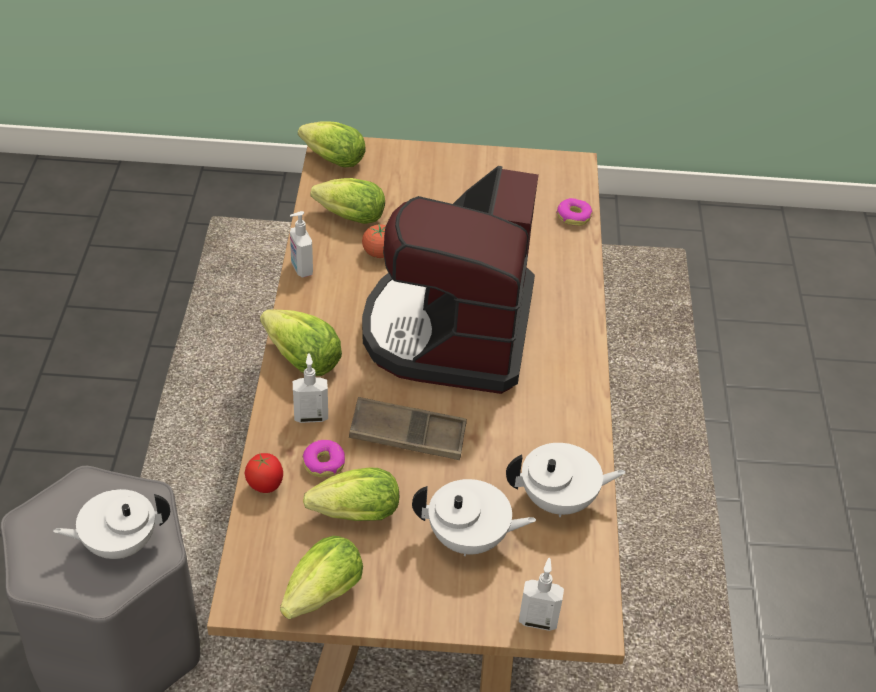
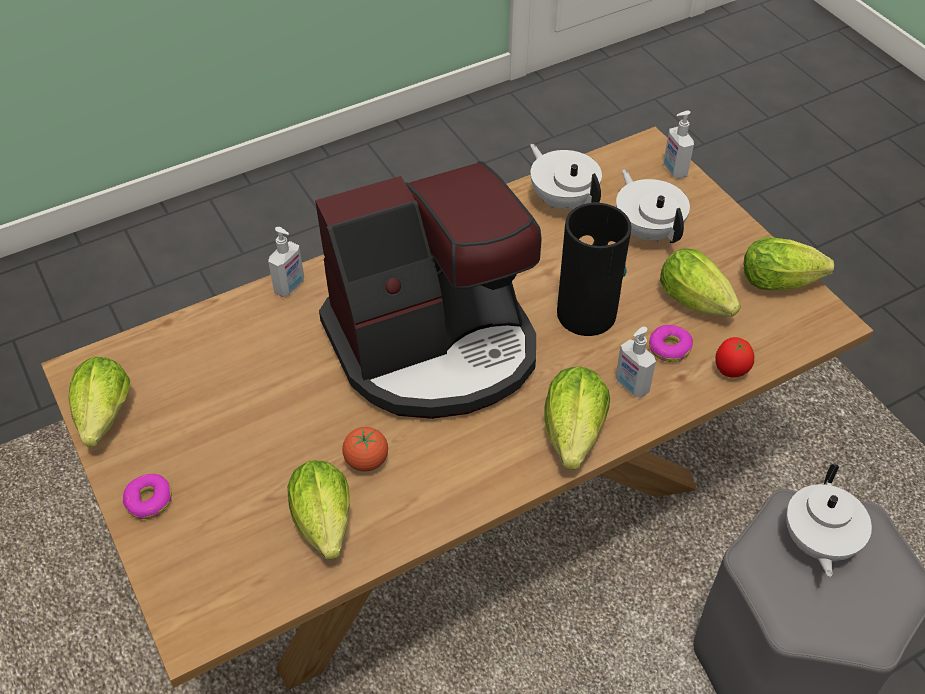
camera: 120 degrees left, 5 degrees up
white teapot [53,489,170,559] -> white teapot turned 60 degrees clockwise [786,464,872,577]
soap dispenser [290,211,313,278] -> soap dispenser moved to [268,227,304,297]
lettuce [298,121,366,167] -> lettuce moved to [68,356,130,447]
brown tray [349,397,467,460] -> vase [557,203,631,336]
donut [556,198,592,226] -> donut moved to [123,474,172,519]

